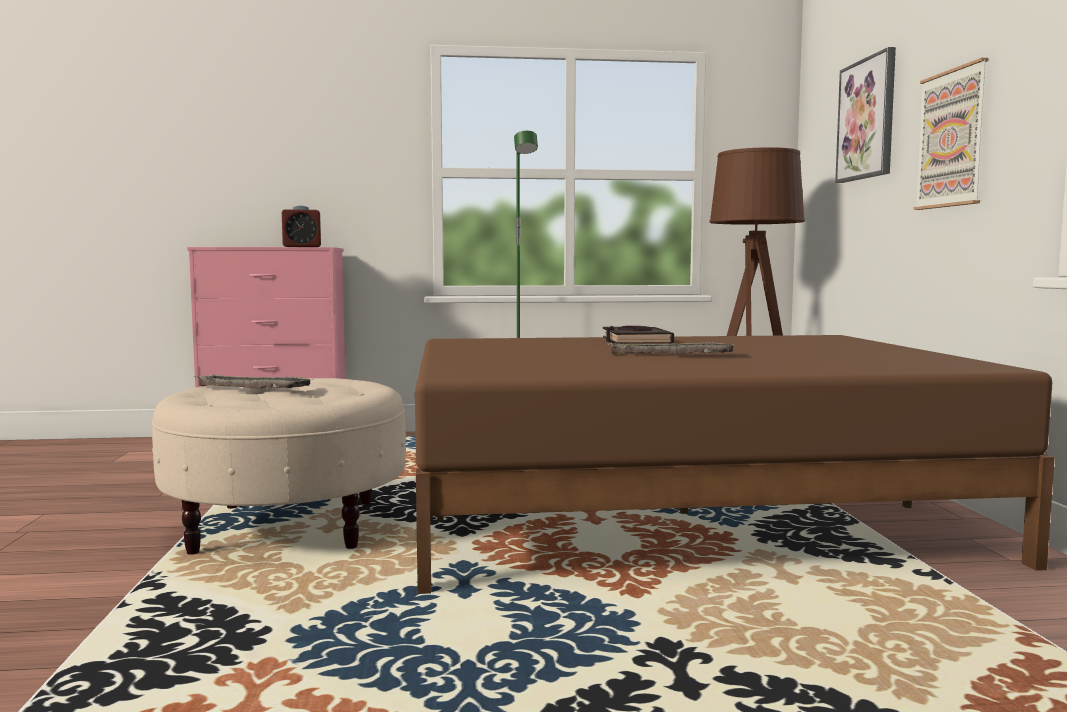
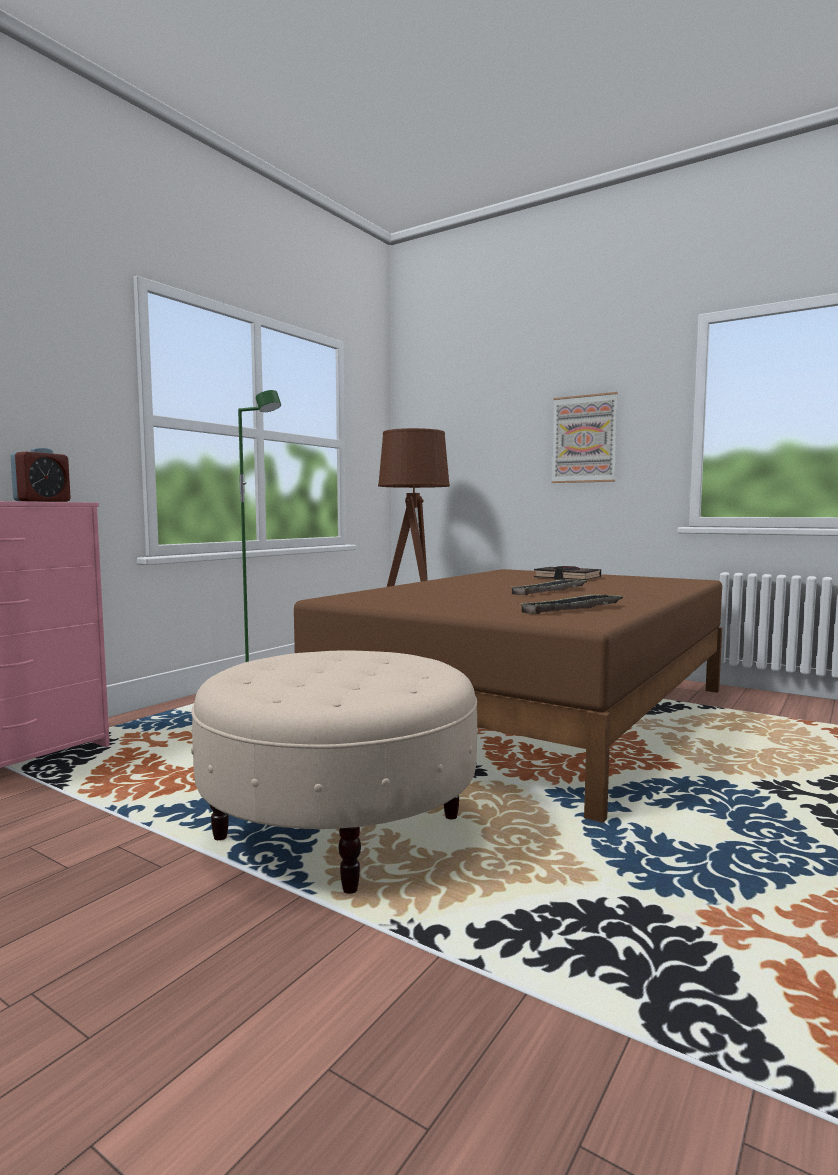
camera: 50 degrees left, 0 degrees up
tray [194,374,314,389] -> tray moved to [518,594,623,614]
black book [603,326,674,344] -> black book moved to [534,566,601,580]
picture [835,47,896,183] -> none

